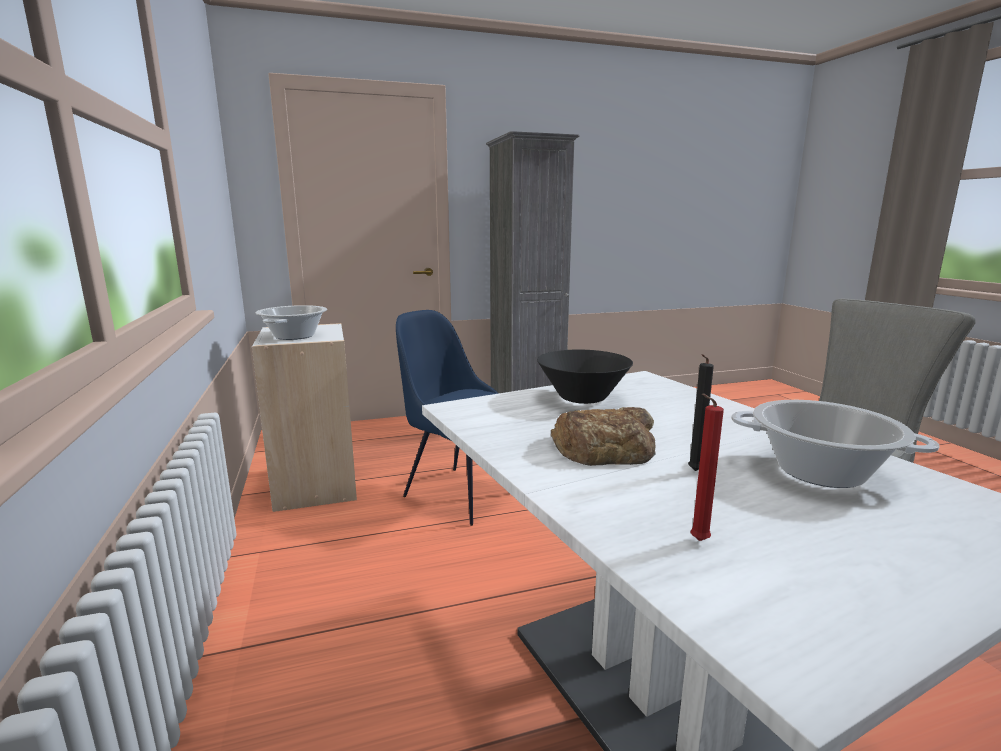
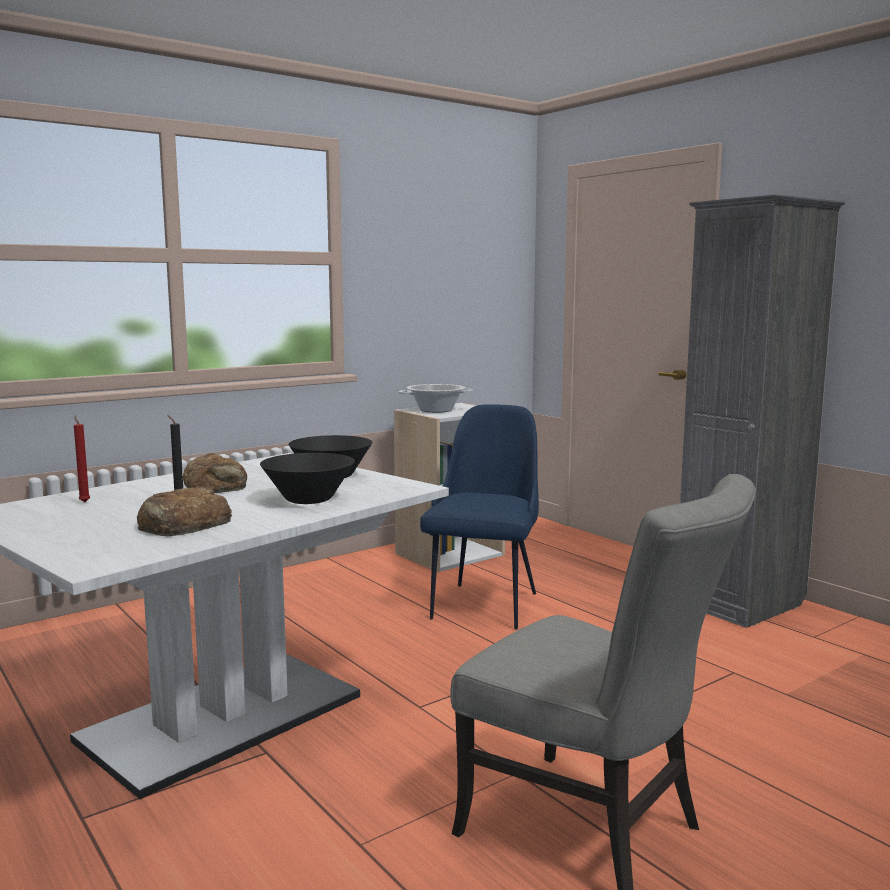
camera: 70 degrees right, 5 degrees down
cooking pot [731,400,940,488] -> bread [137,486,232,536]
none -> black bowl [260,453,355,504]

